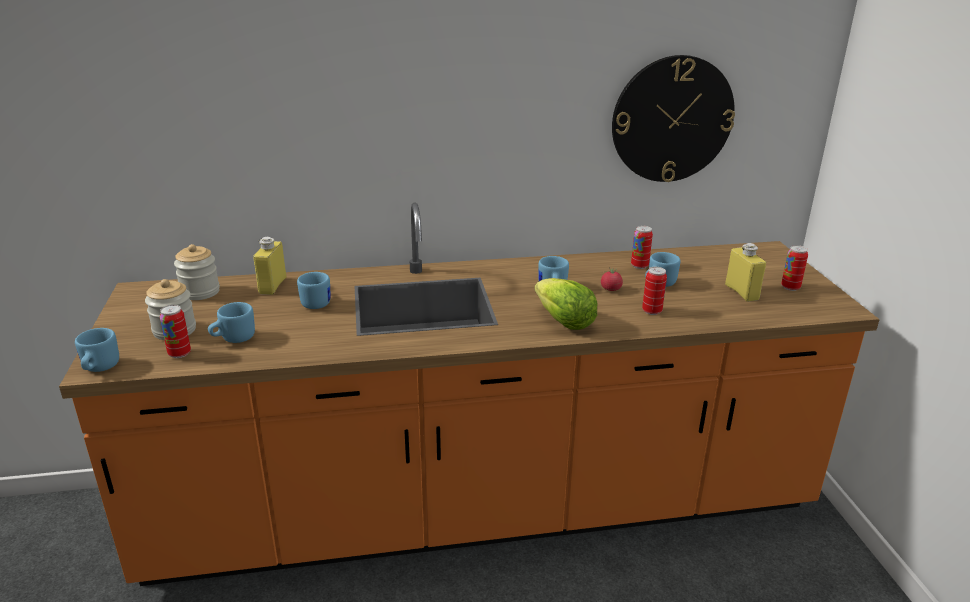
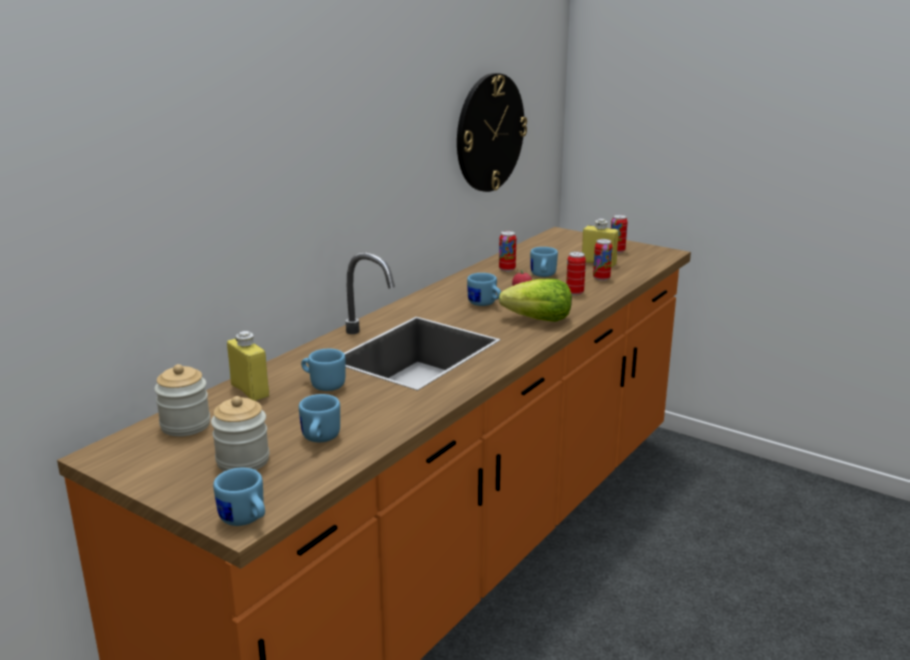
camera: 45 degrees left, 5 degrees down
can [160,305,191,358] -> can moved to [593,239,612,281]

